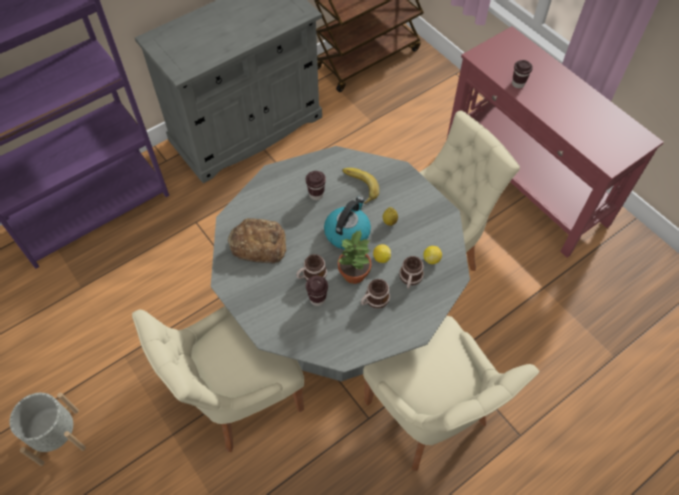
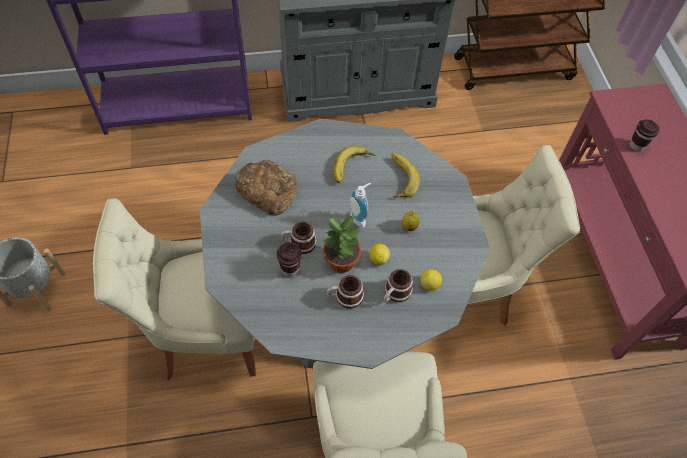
camera: 25 degrees right, 0 degrees up
brown cup [306,171,326,200] -> banana [333,145,375,183]
kettle [324,197,371,249] -> soap dispenser [350,183,371,228]

